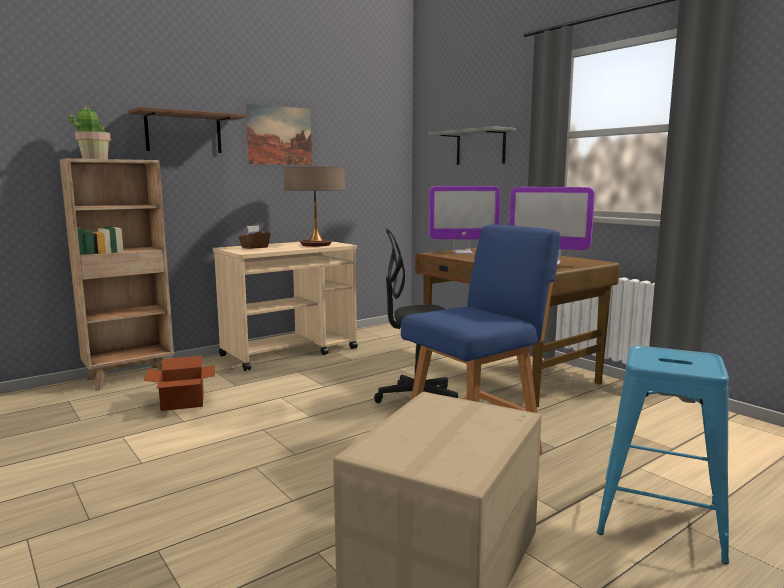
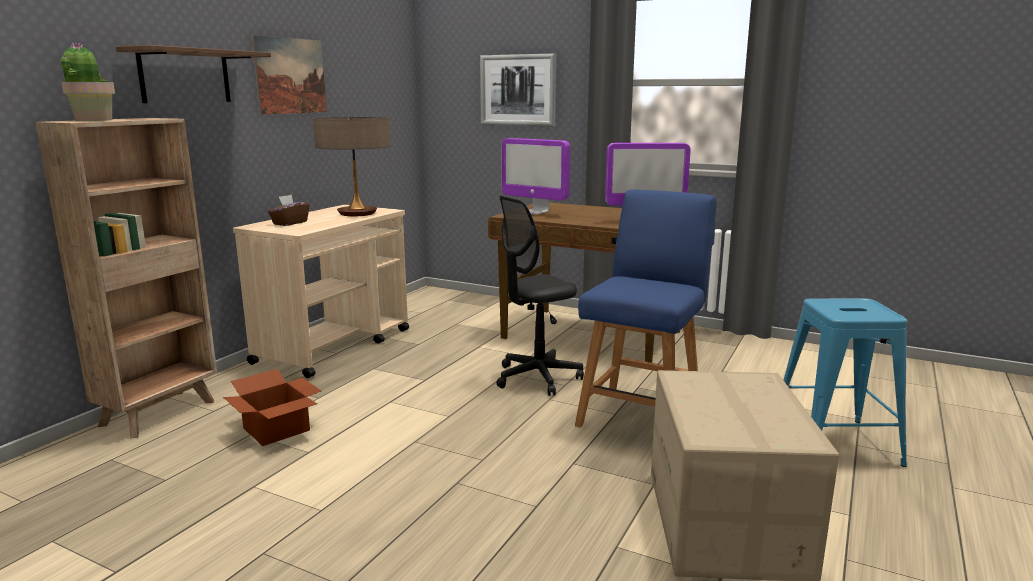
camera: 25 degrees left, 5 degrees up
grey shelf [428,126,516,165] -> picture [480,53,556,127]
monitor [429,186,500,254] -> monitor turned 60 degrees clockwise [502,138,570,215]

